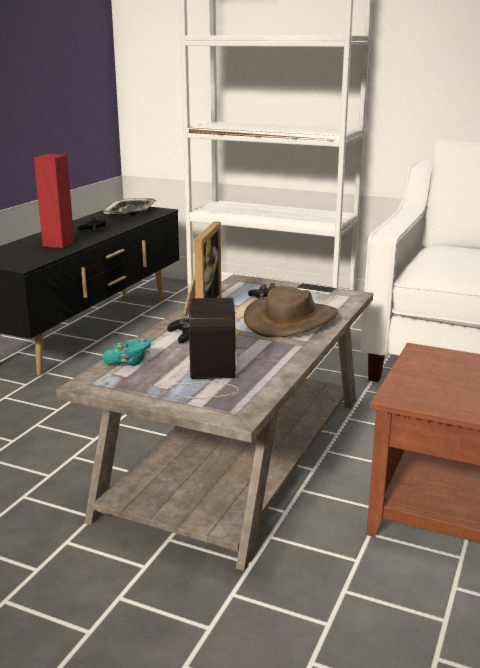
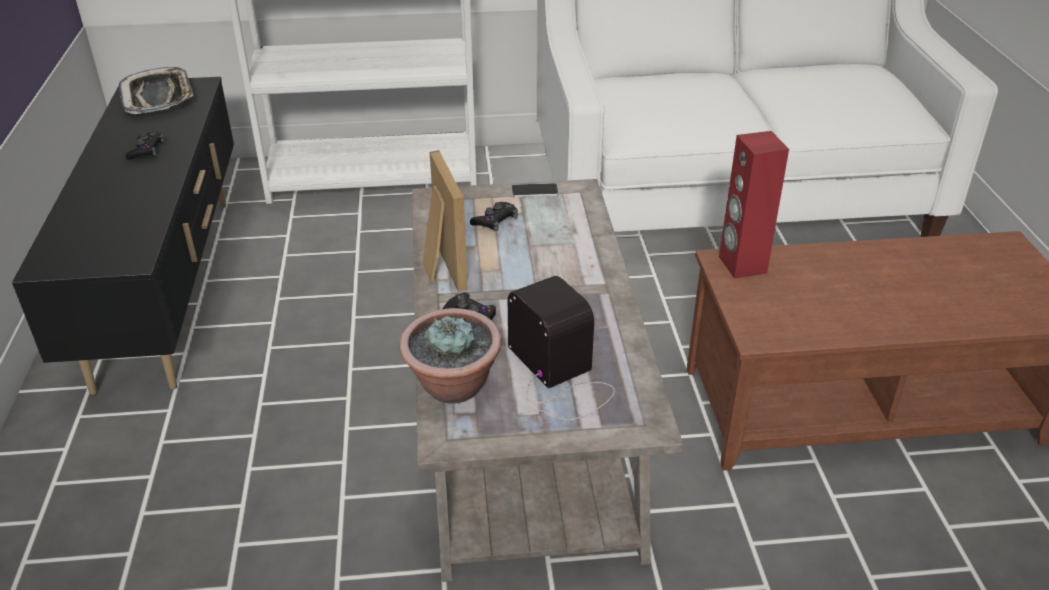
camera: 30 degrees left, 15 degrees up
red speaker [34,154,74,248] -> red speaker moved to [719,131,789,278]
turquoise game controller [102,339,151,366] -> potted plant [400,308,502,404]
brown hat [244,286,338,337] -> none

